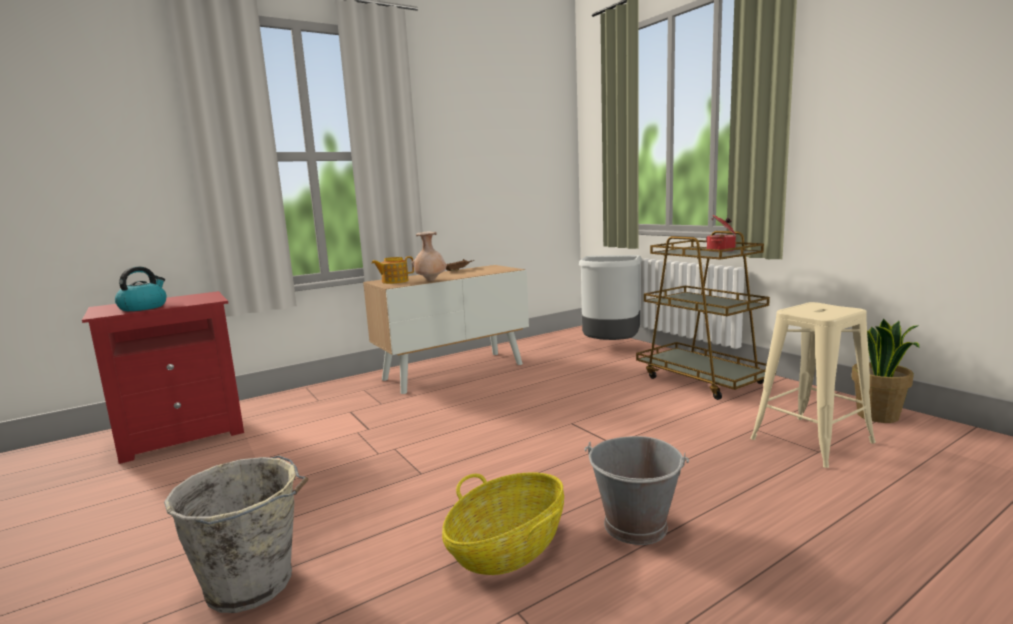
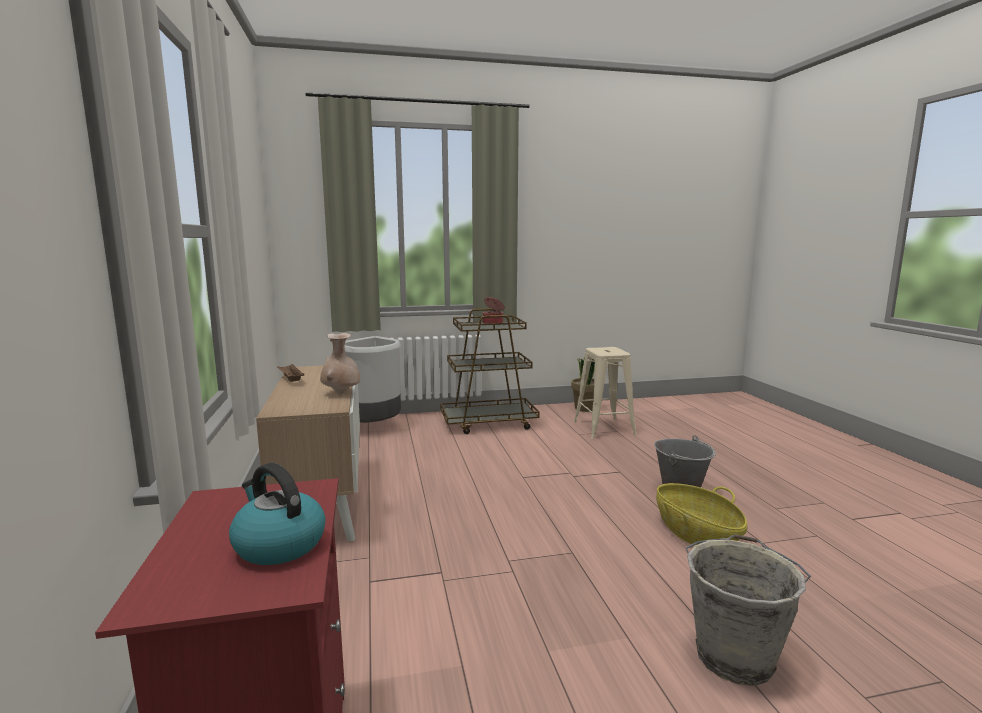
camera: 70 degrees left, 0 degrees up
teapot [371,256,414,284] -> none

